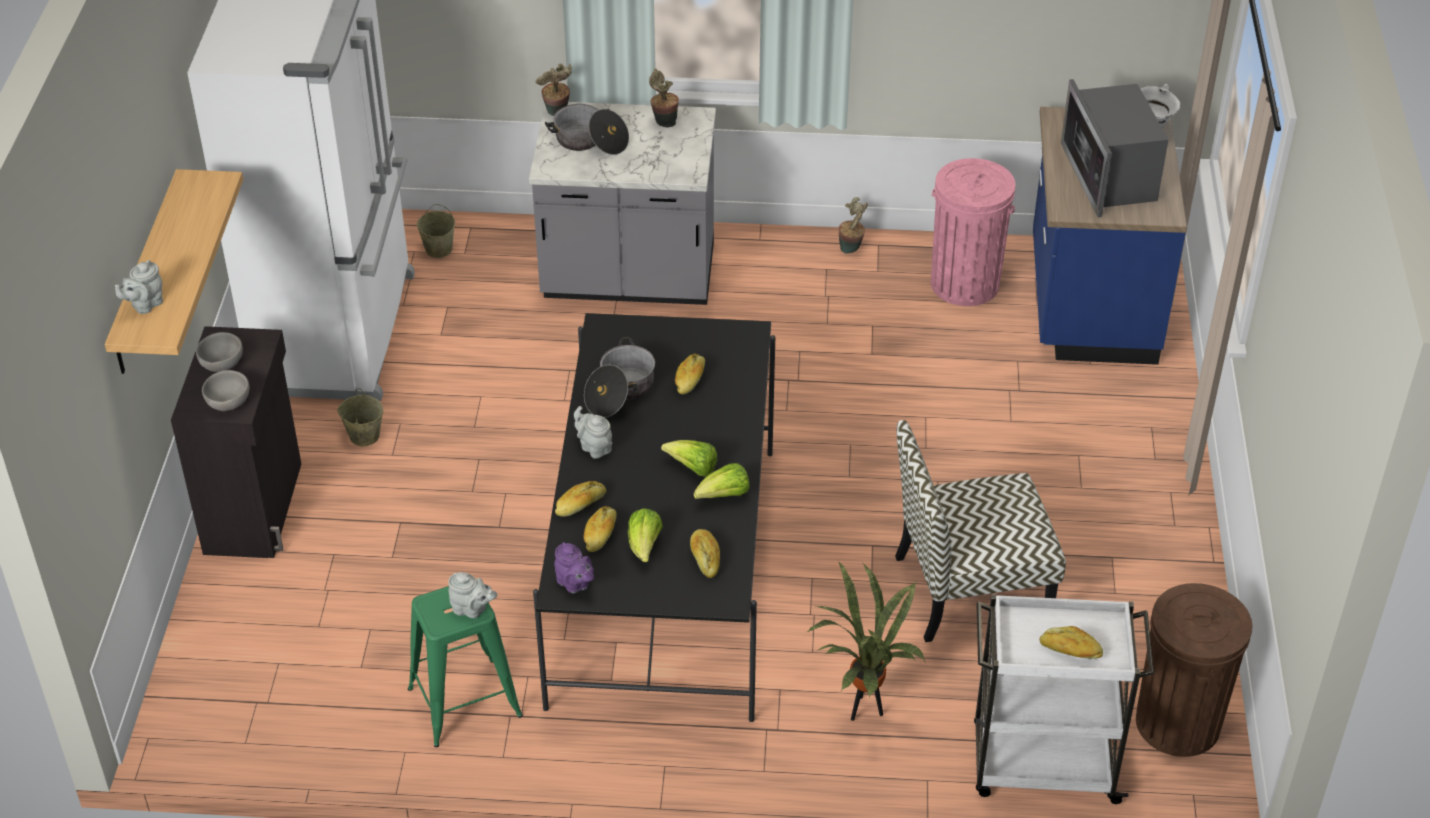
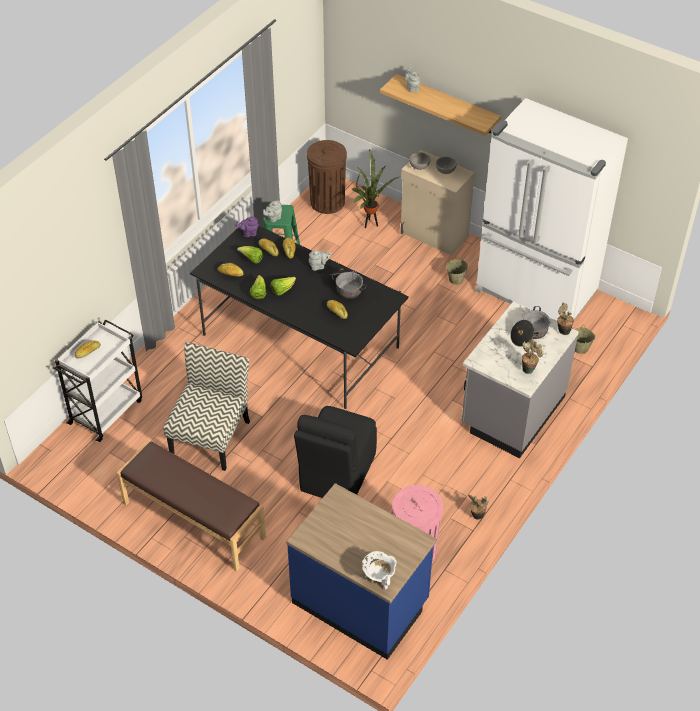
camera: 120 degrees right, 5 degrees up
black cabinet [171,326,301,558] -> beige cabinet [401,150,475,255]
potted plant [807,562,926,721] -> potted plant moved to [352,149,399,228]
microwave [1061,79,1168,218] -> none
brown trash can [1136,583,1252,757] -> brown trash can moved to [307,140,347,214]
none -> brown bench [117,441,266,571]
none -> black chair [294,406,377,498]

